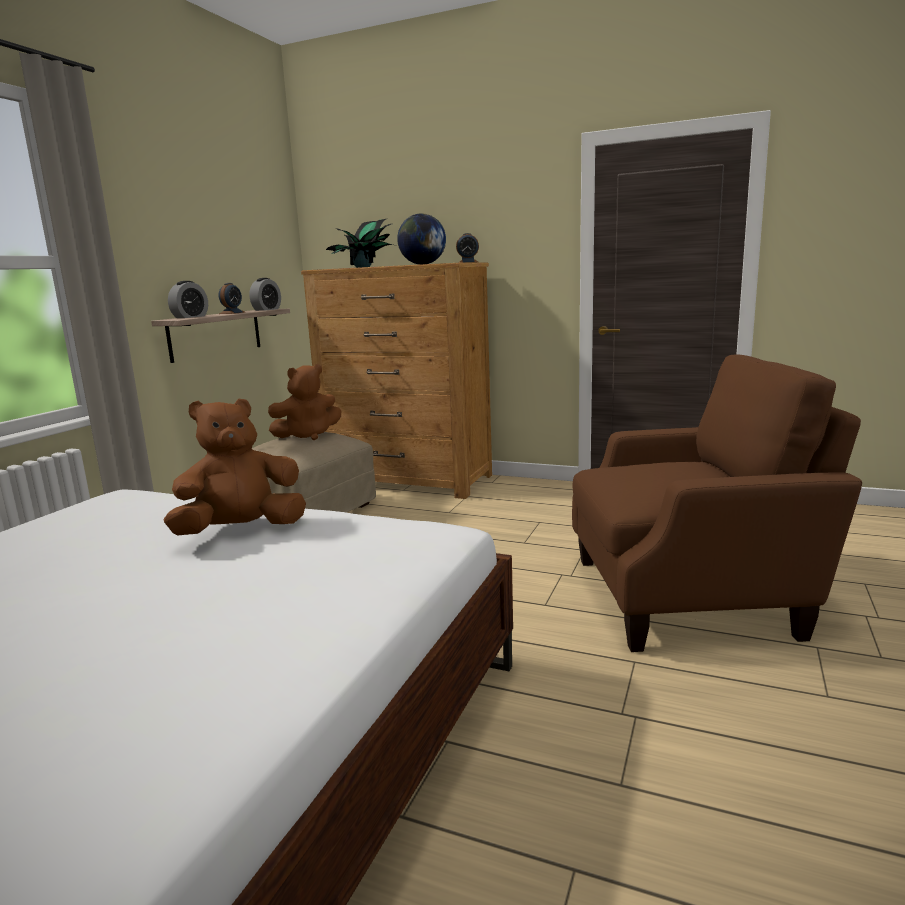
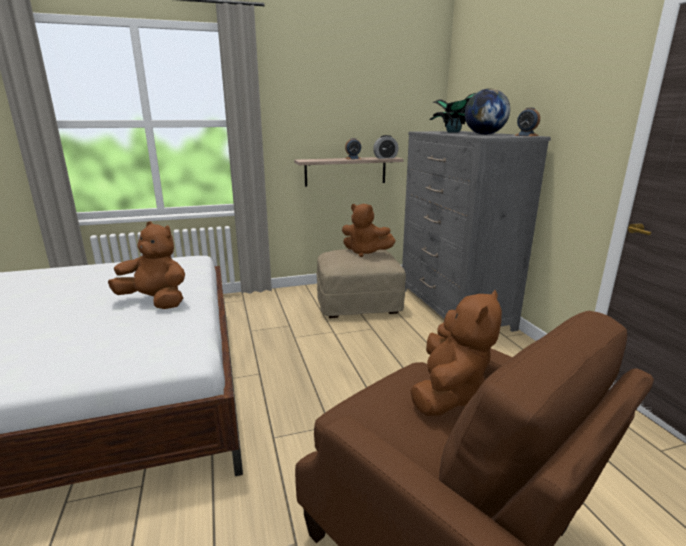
camera: 50 degrees right, 5 degrees up
alarm clock [168,281,208,318] -> none
brown dresser [301,262,492,499] -> grey dresser [402,131,551,332]
none -> brown plush toy [410,290,502,416]

